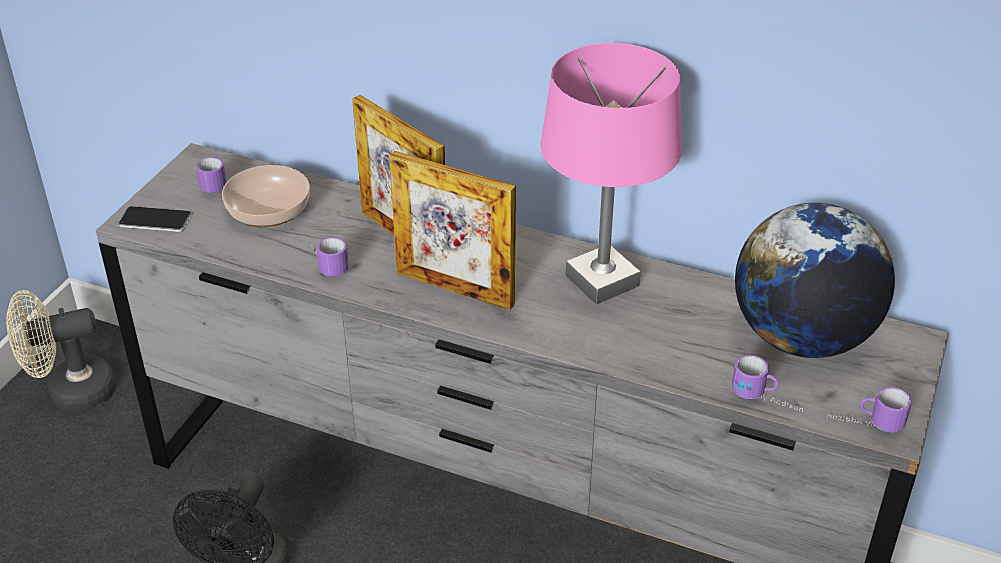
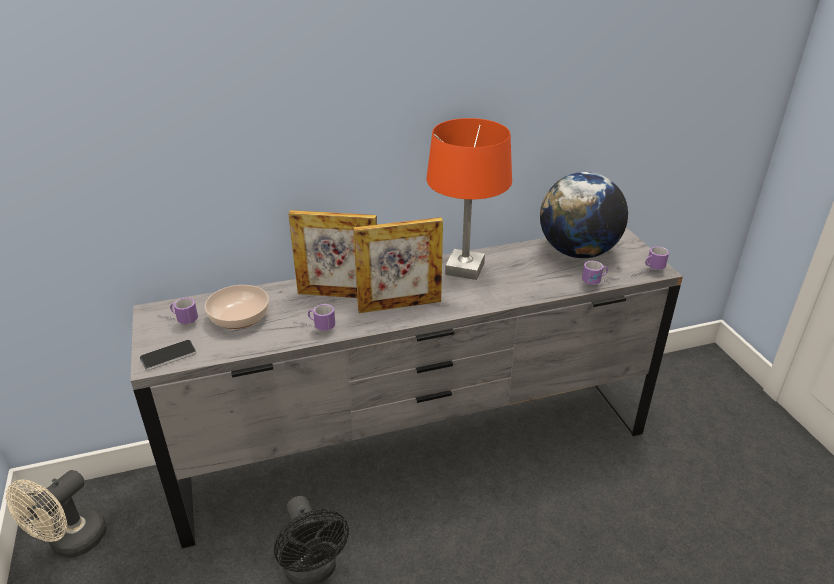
camera: 40 degrees left, 5 degrees down
pink table lamp [540,43,682,304] -> orange table lamp [427,118,512,280]

